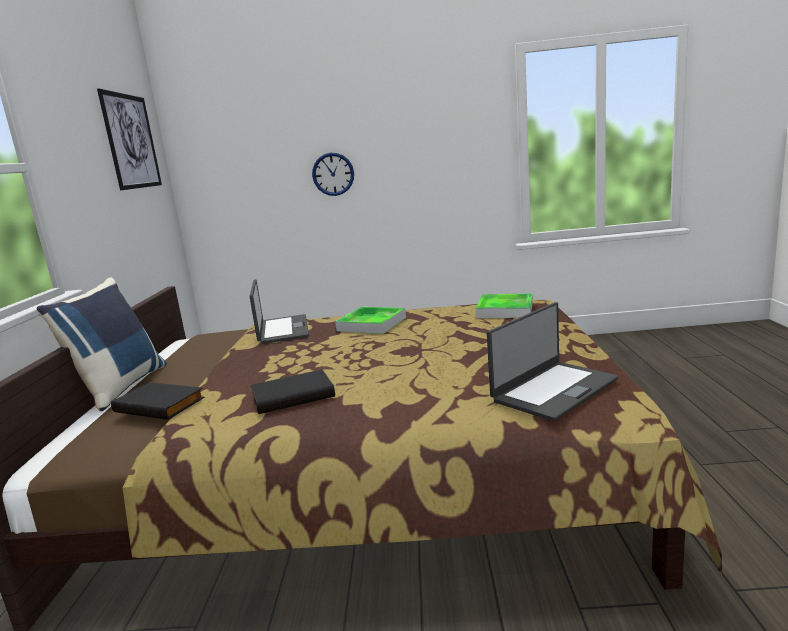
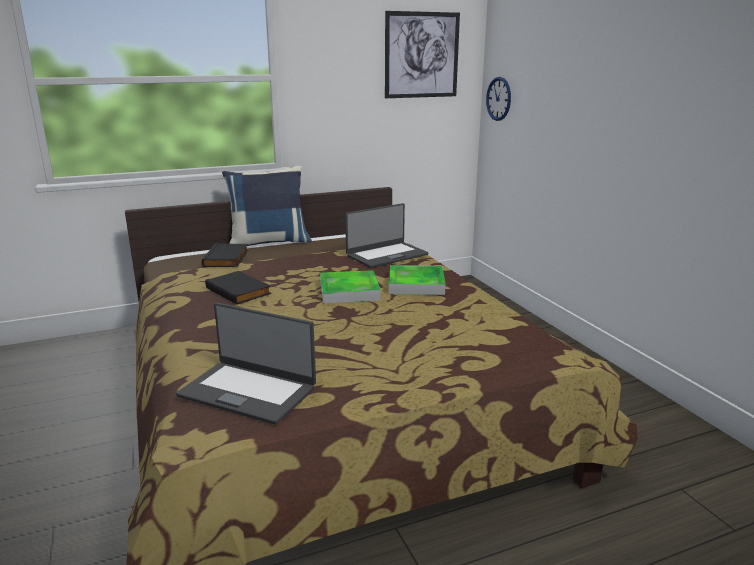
camera: 65 degrees right, 5 degrees up
wall clock [312,153,354,196] -> wall clock moved to [486,77,511,121]
tray [476,293,533,318] -> tray moved to [320,270,381,303]

